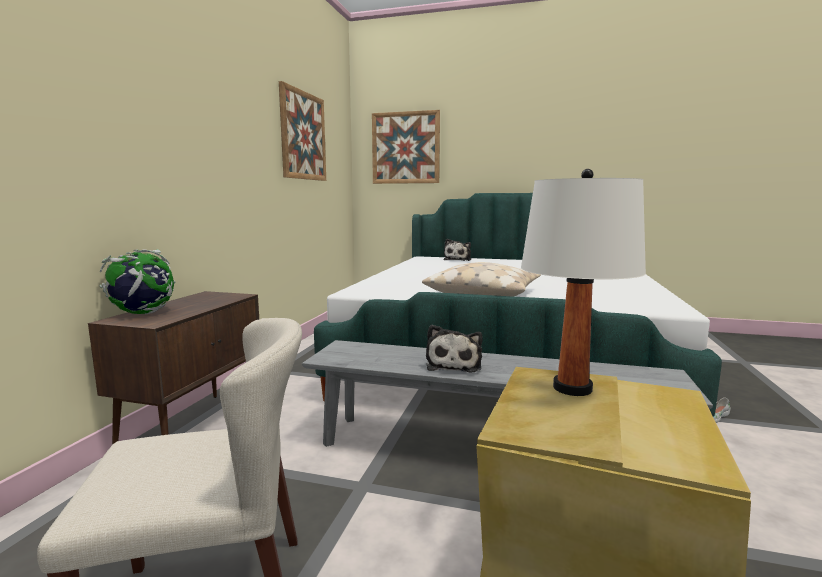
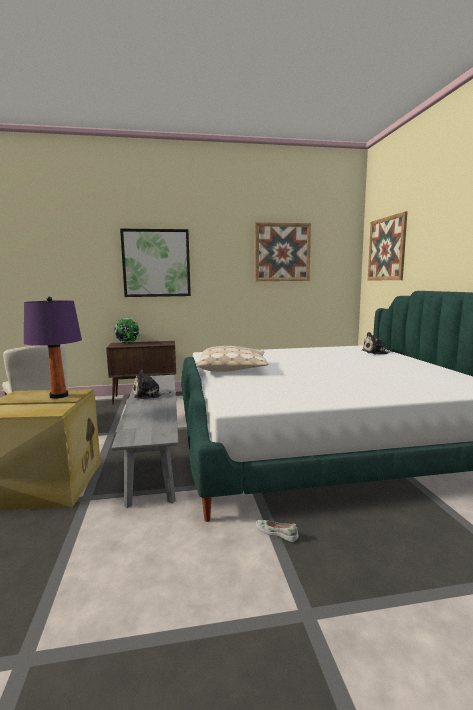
camera: 65 degrees right, 0 degrees up
white table lamp [521,169,646,396] -> purple table lamp [24,297,82,399]
none -> picture [120,229,191,297]

